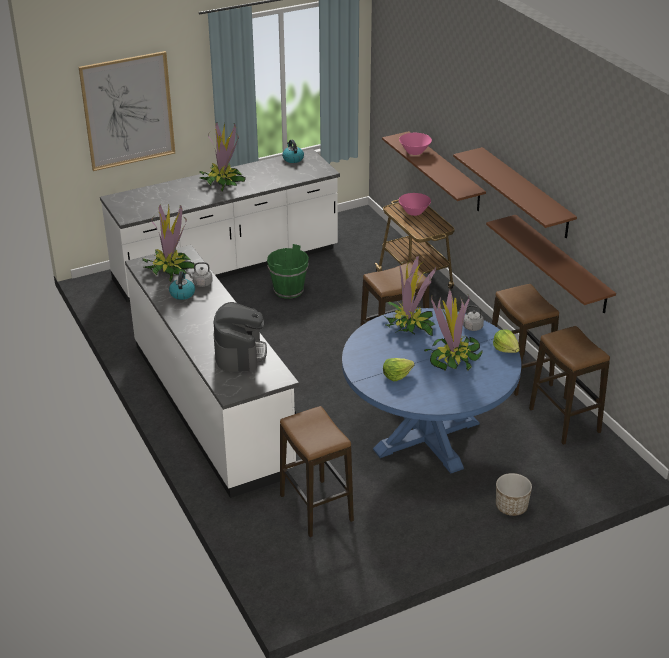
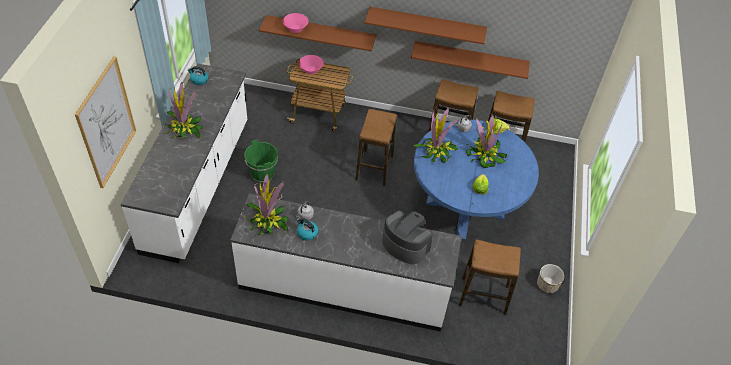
camera: 55 degrees left, 15 degrees up
planter [496,473,532,516] -> planter moved to [537,264,565,293]

